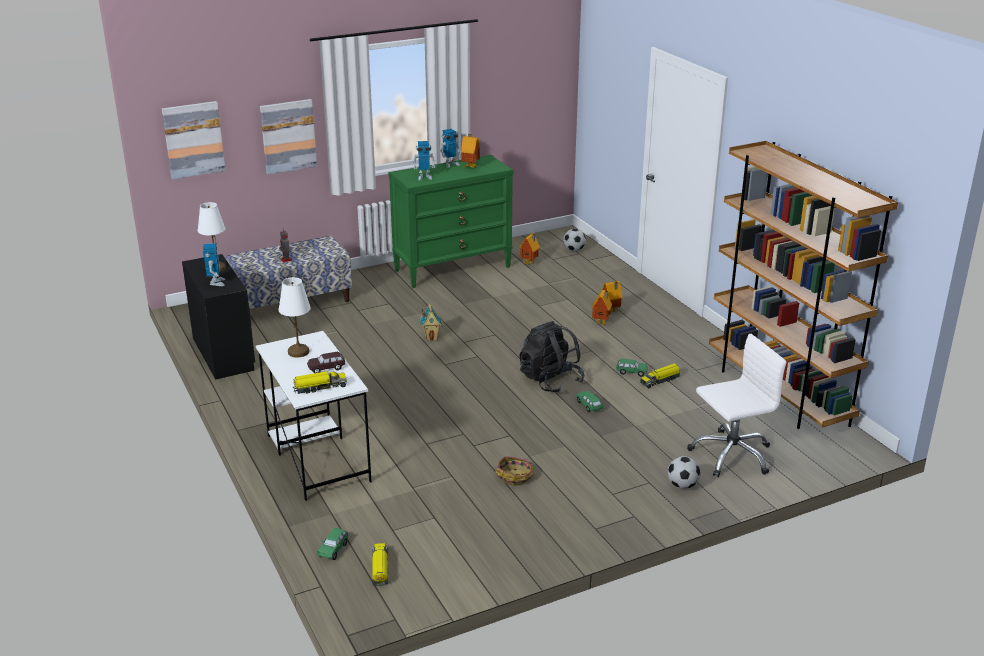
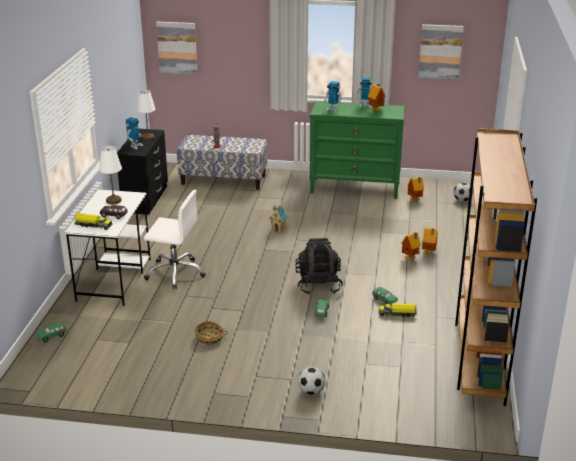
camera: 35 degrees right, 0 degrees up
picture [260,99,317,174] -> picture moved to [418,24,464,80]
toy truck [372,543,388,586] -> none
white office chair [687,333,787,477] -> white office chair moved to [144,190,206,289]

